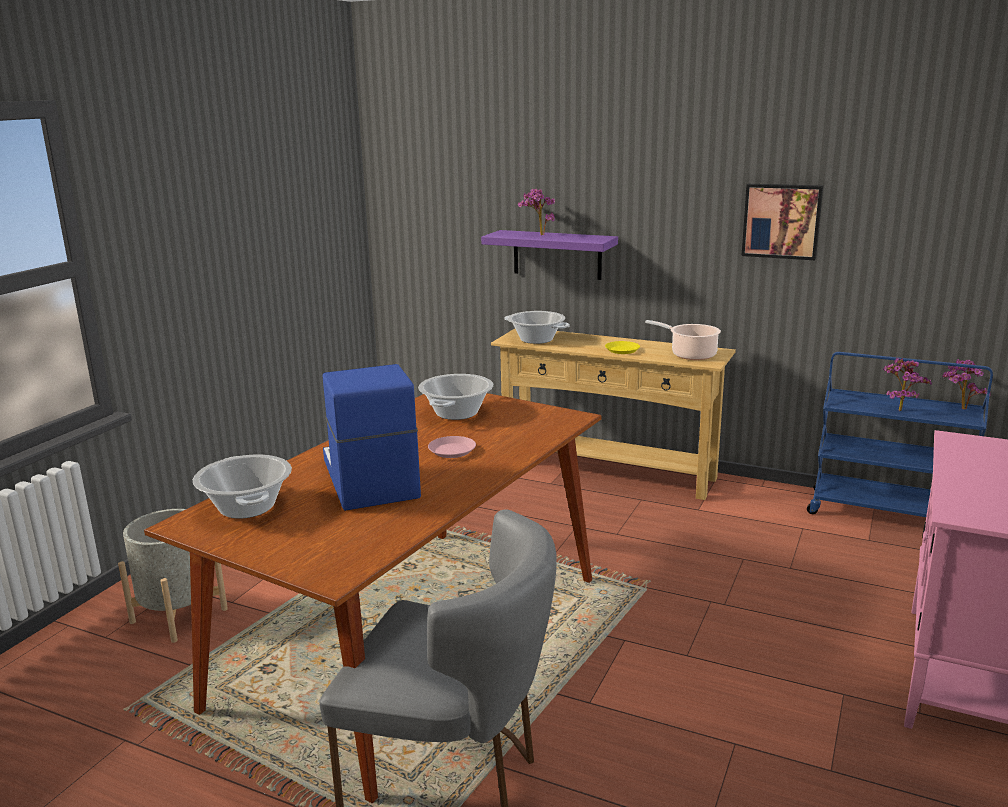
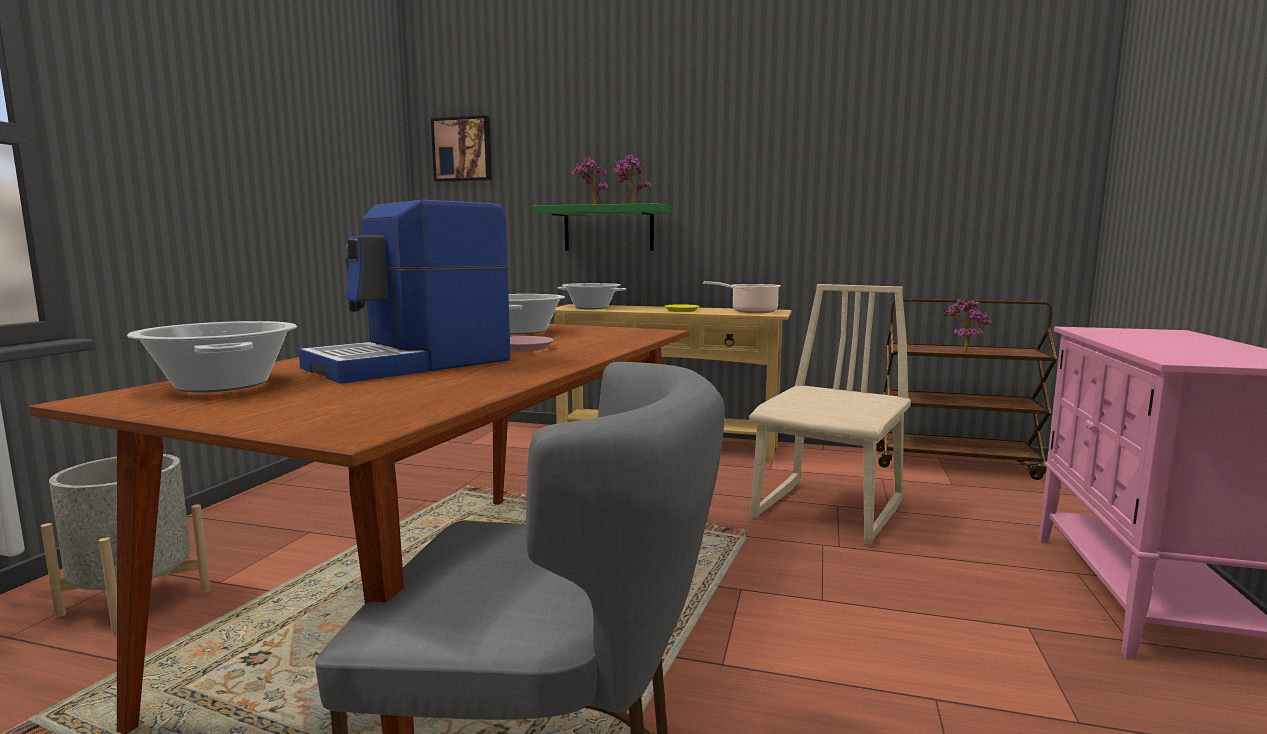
camera: 10 degrees left, 10 degrees down
coffee machine [322,364,421,511] -> coffee machine turned 105 degrees counterclockwise [299,200,510,384]
purple shelf [481,230,618,280] -> green shelf [533,203,670,251]
picture [741,184,823,260] -> picture moved to [431,115,492,182]
blue cart [807,352,993,517] -> brown cart [876,299,1057,480]
potted plant [942,359,991,410] -> potted plant moved to [613,154,651,204]
none -> beige chair [749,284,911,545]

